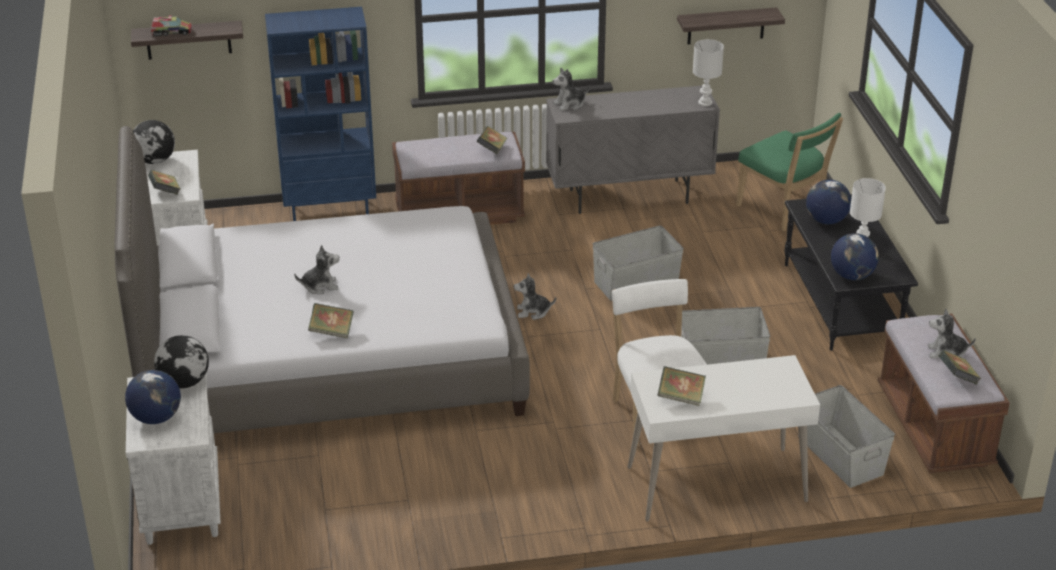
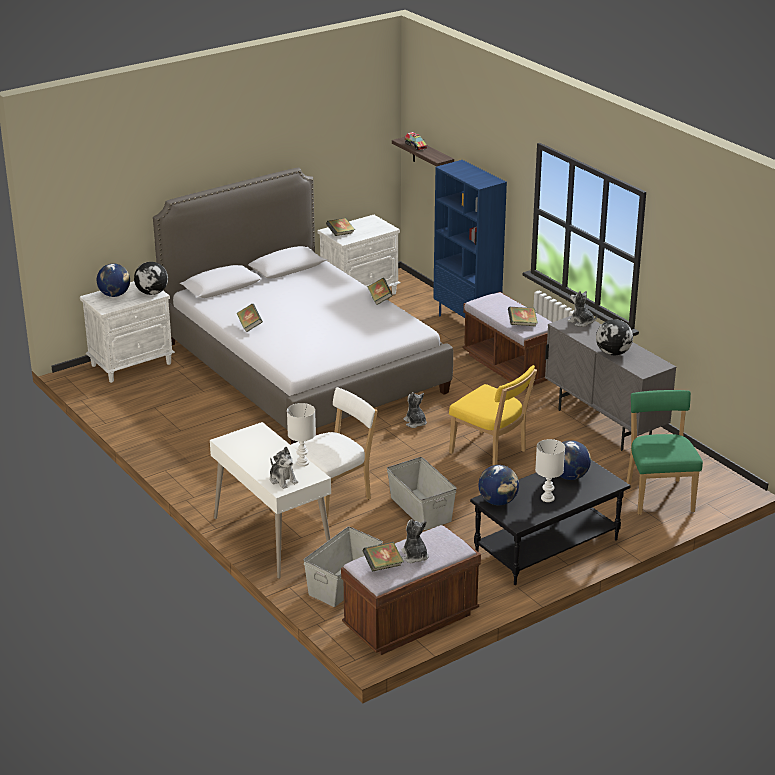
camera: 65 degrees right, 5 degrees down
globe [133,120,175,164] -> globe moved to [596,319,633,355]
plush toy [294,245,339,294] -> plush toy moved to [270,447,298,489]
grey storage box [593,226,684,300] -> yellow chair [449,365,537,465]
book [657,366,706,406] -> book moved to [368,278,393,305]
shelf [677,7,785,44] -> none
white table lamp [693,39,724,106] -> white table lamp moved to [287,403,316,466]
green chair [736,113,843,231] -> green chair turned 150 degrees clockwise [626,390,703,515]

